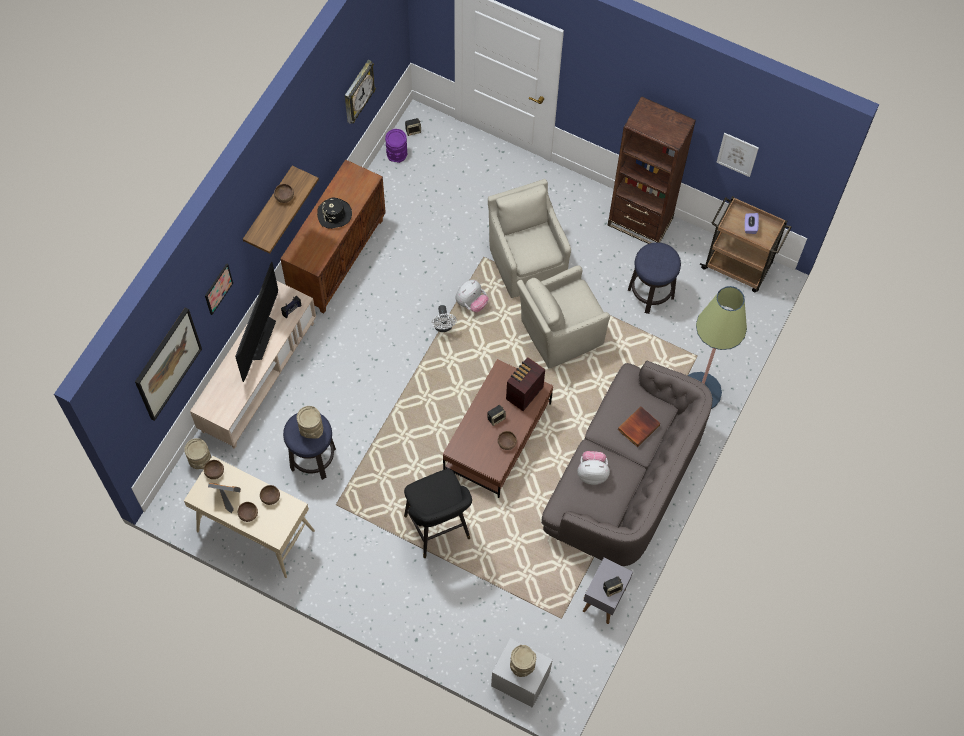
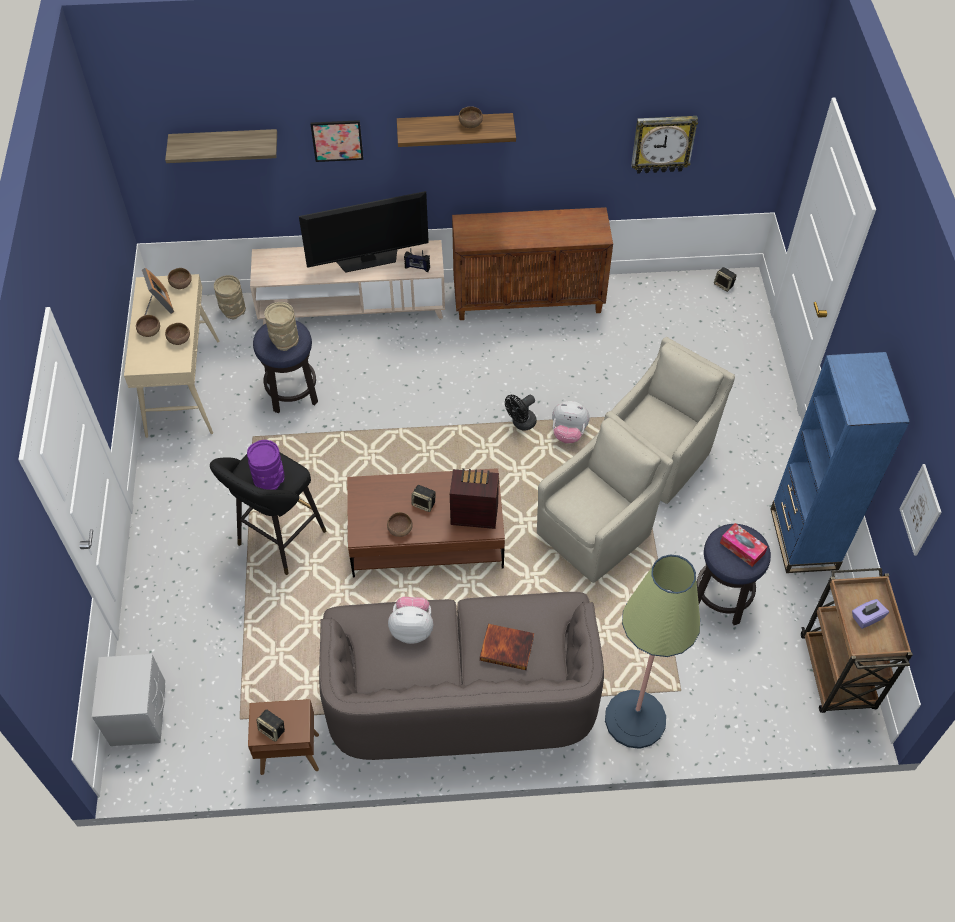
camera: 60 degrees right, 10 degrees down
picture [135,307,202,421] -> shelf [165,129,277,163]
black hat [317,198,352,229] -> none
purple vase [385,129,407,163] -> purple vase moved to [247,440,284,490]
white fan [432,305,457,332] -> black fan [505,395,537,431]
beige vase [510,645,536,677] -> none
beige armchair [517,265,610,368] -> beige armchair turned 105 degrees clockwise [537,411,673,583]
plush toy [577,451,610,485] -> plush toy turned 60 degrees counterclockwise [388,597,433,644]
grey side table [583,557,633,624] -> brown side table [248,699,319,775]
brown bookcase [608,96,696,244] -> blue bookcase [771,352,910,573]
none -> tissue box [720,523,767,567]

